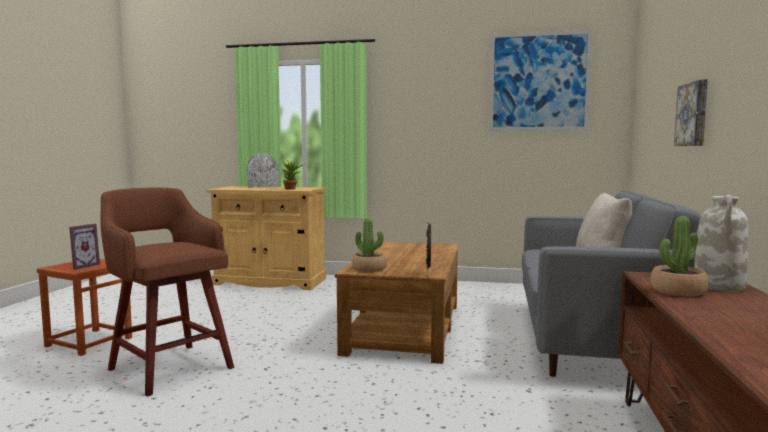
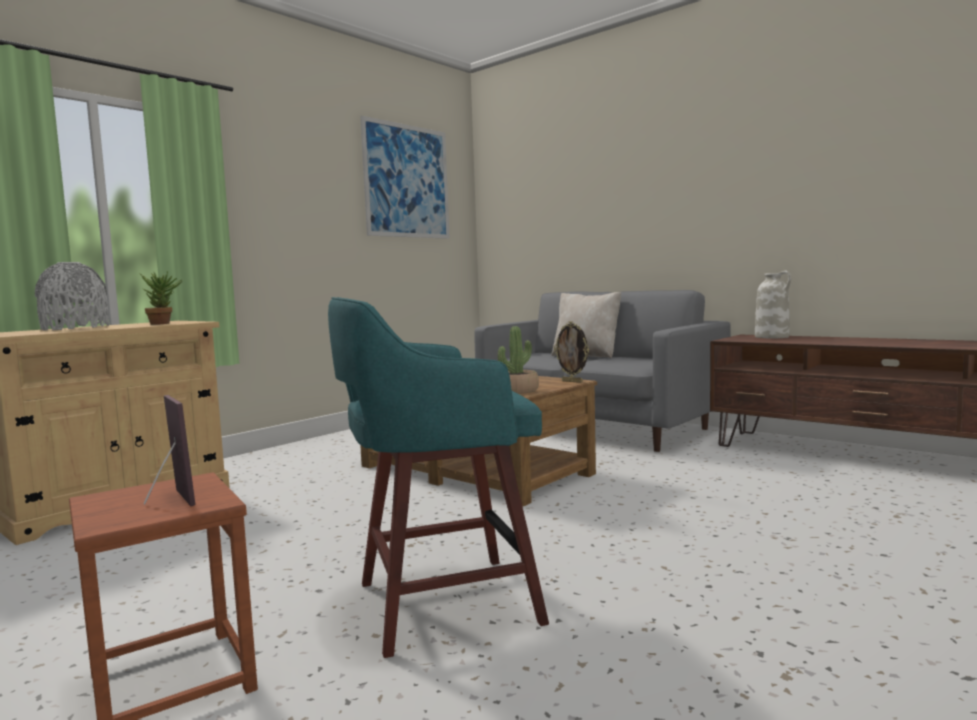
camera: 60 degrees left, 0 degrees up
brown stool [100,188,234,397] -> turquoise stool [328,297,549,658]
potted plant [650,216,708,297] -> none
picture [674,79,708,146] -> none

